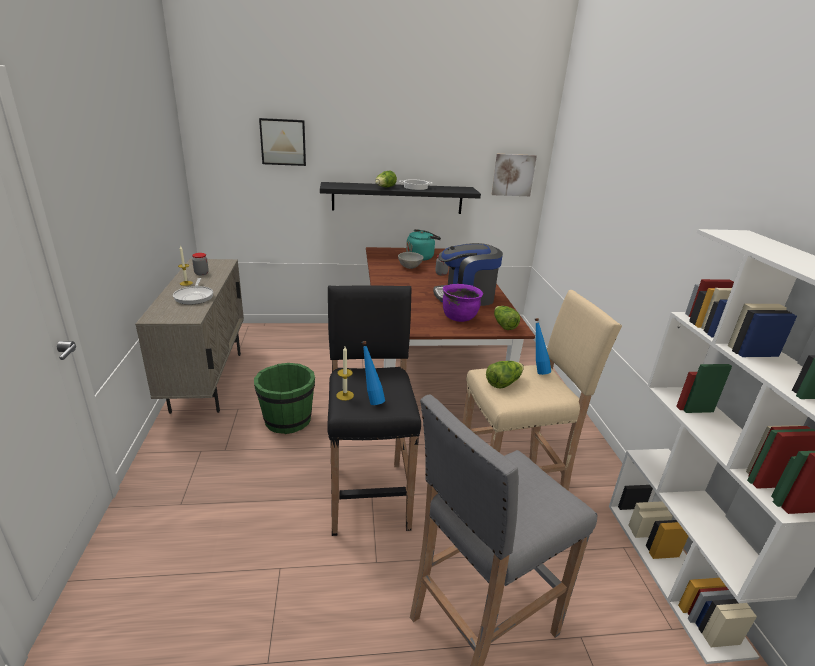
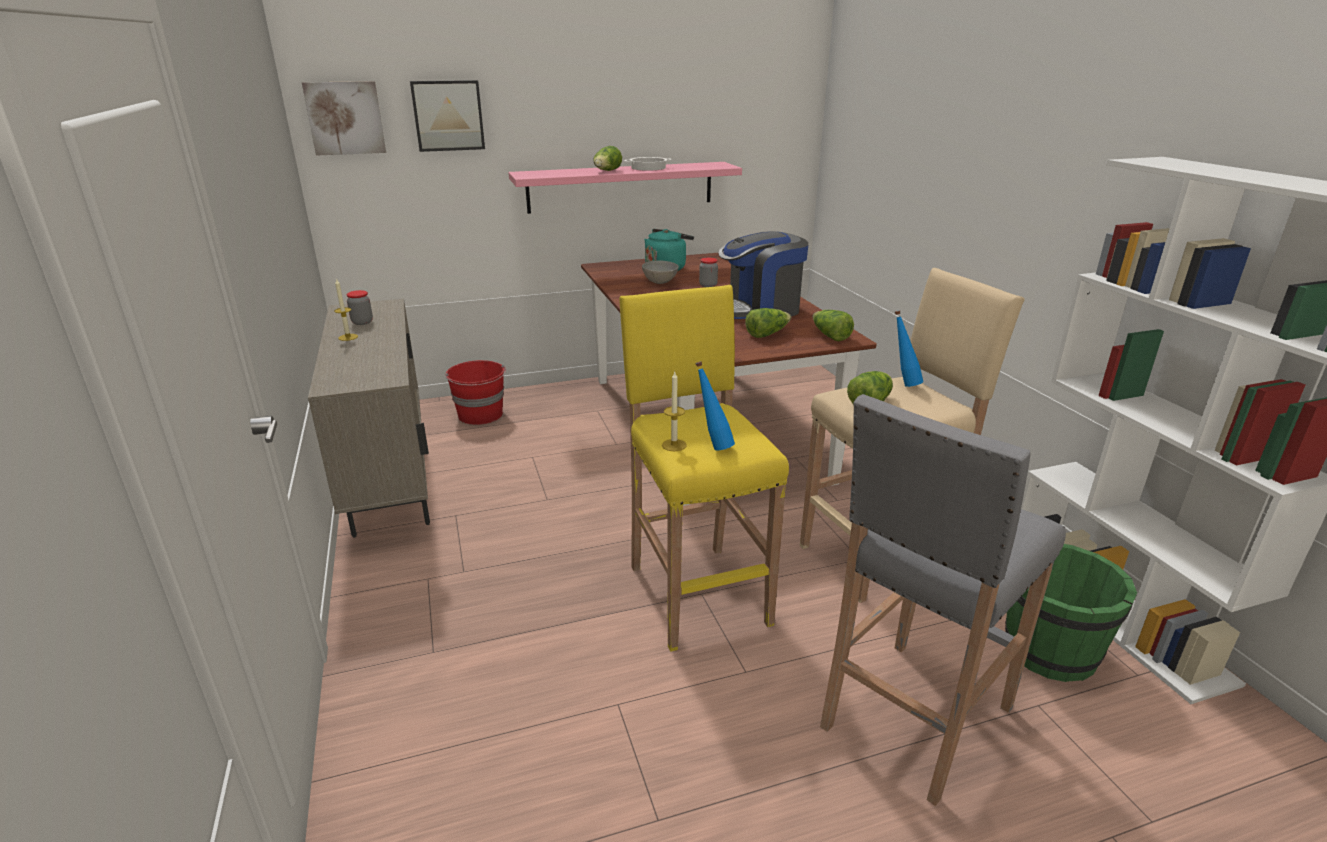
camera: 10 degrees left, 0 degrees up
frying pan [173,278,213,305] -> none
green bucket [254,363,315,434] -> green bucket moved to [1005,544,1137,682]
black shelf [320,182,481,214] -> pink shelf [508,162,742,214]
black stool [327,286,421,536] -> yellow stool [619,285,789,652]
purple cooking pot [443,284,483,322] -> lettuce [745,308,791,338]
picture [492,154,537,196] -> picture moved to [302,81,386,156]
none -> red bucket [445,360,506,425]

